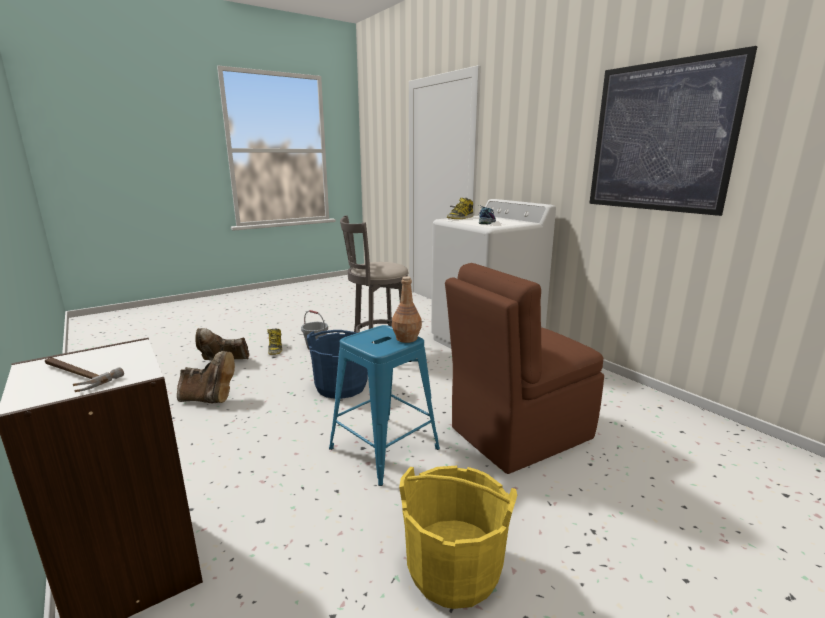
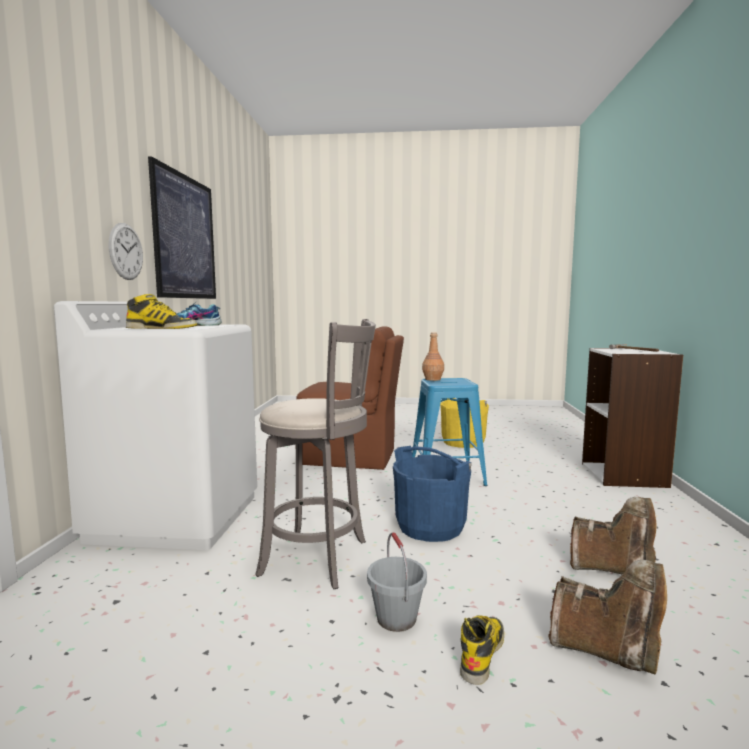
camera: 140 degrees left, 10 degrees down
brown boot [177,351,235,403] -> brown boot turned 150 degrees clockwise [570,497,656,575]
none -> wall clock [109,223,143,280]

